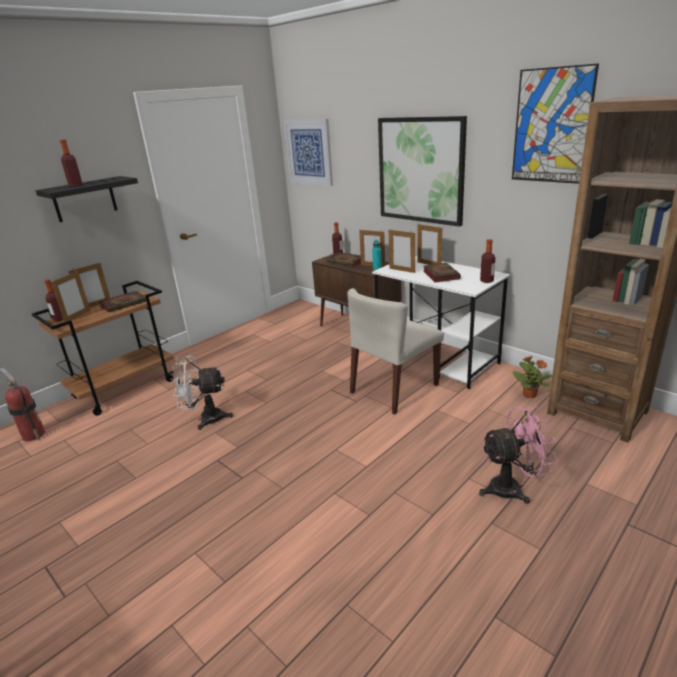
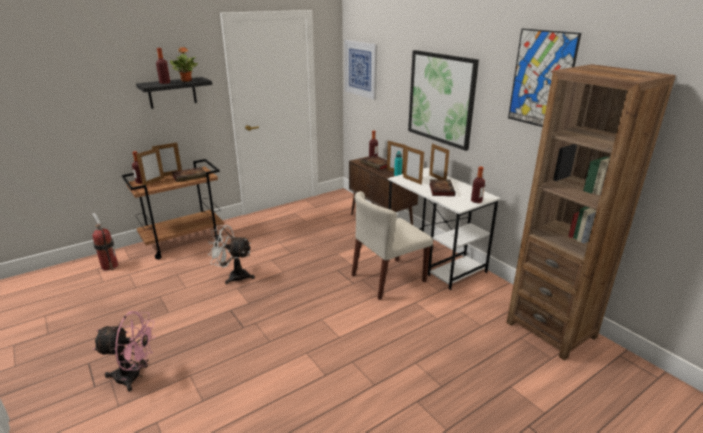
camera: 10 degrees right, 0 degrees up
pink fan [479,406,558,504] -> pink fan moved to [93,311,156,392]
potted plant [512,356,552,398] -> potted plant moved to [170,47,198,82]

